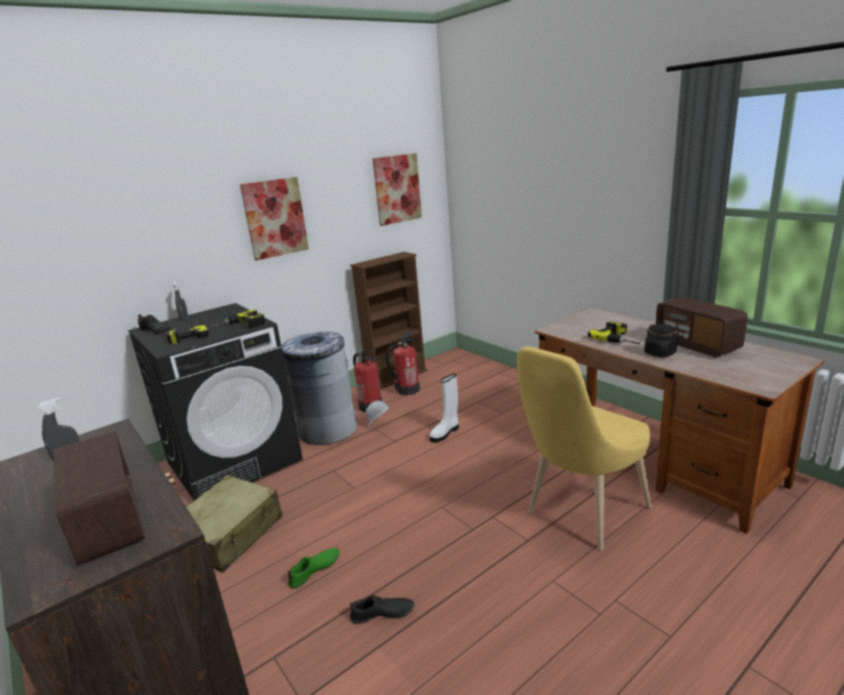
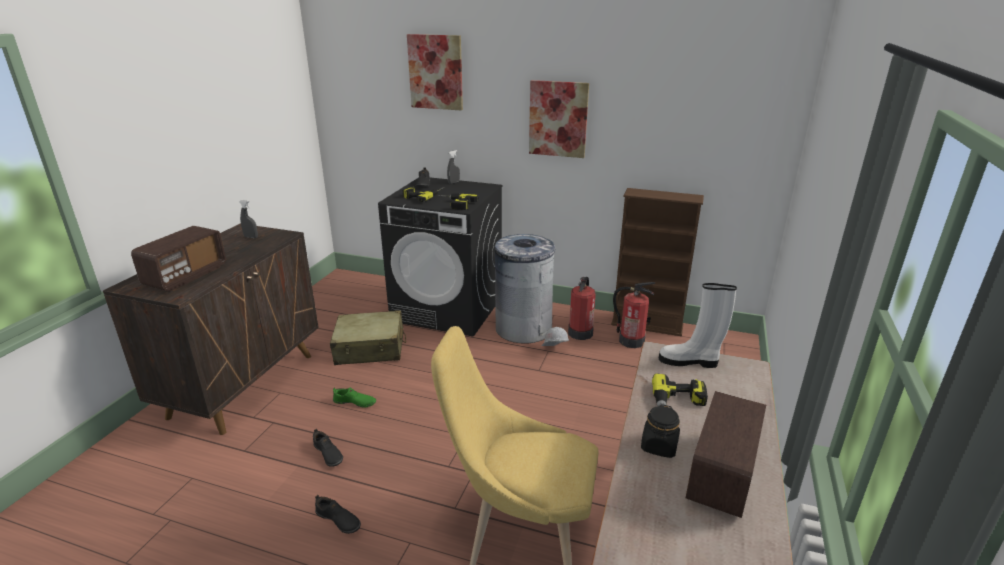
camera: 55 degrees right, 5 degrees up
picture [372,153,422,226] -> picture moved to [407,34,463,111]
white boot [429,374,459,443] -> white boot moved to [659,283,737,368]
none -> black shoe [315,495,361,534]

